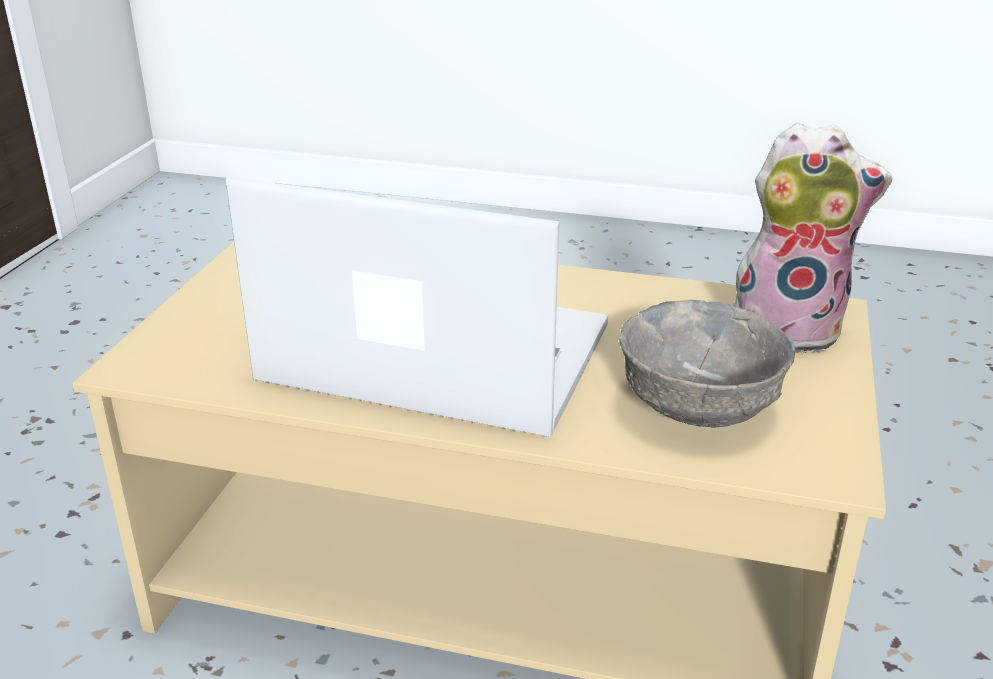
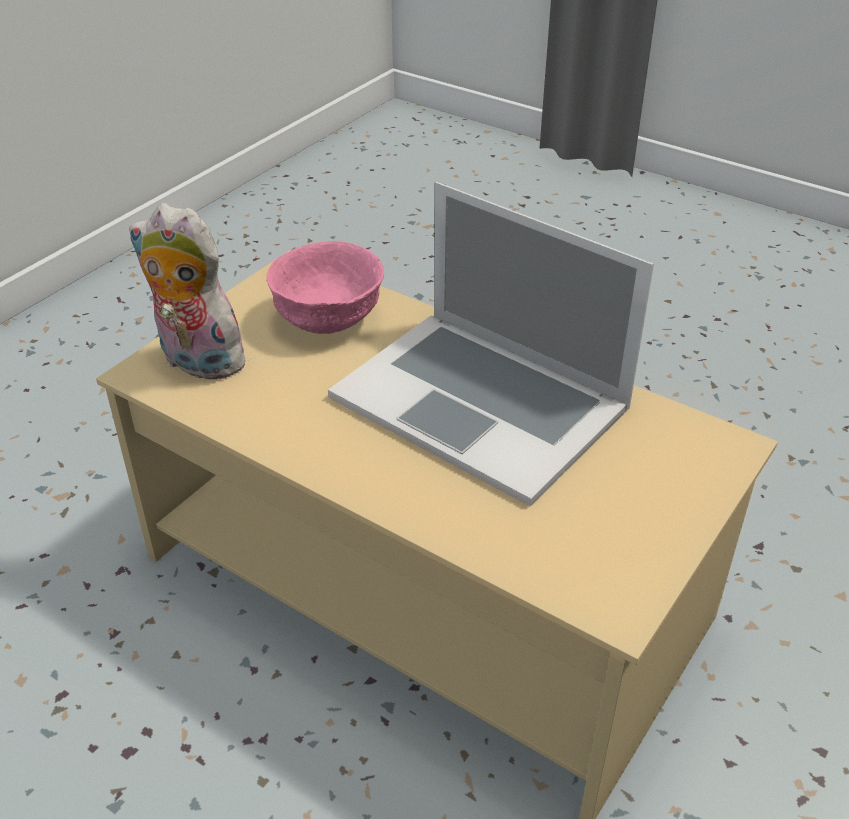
camera: 160 degrees left, 10 degrees up
grey bowl [619,300,795,428] -> pink bowl [266,241,384,334]

